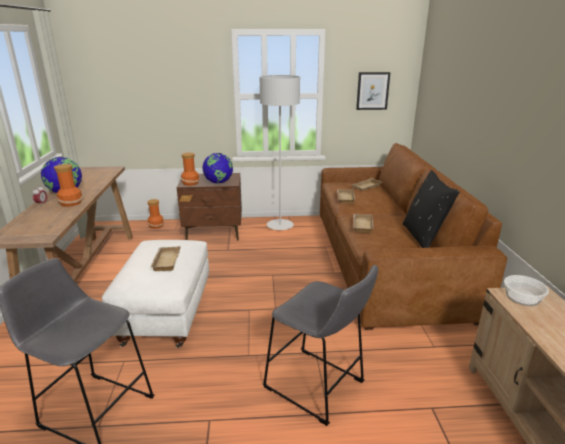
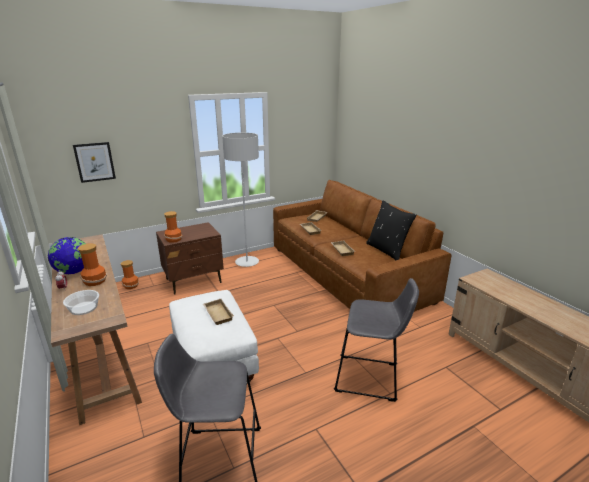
camera: 25 degrees left, 0 degrees up
globe [202,153,233,183] -> none
picture [356,72,391,110] -> picture moved to [73,142,116,183]
bowl [504,275,549,306] -> bowl moved to [63,290,99,315]

